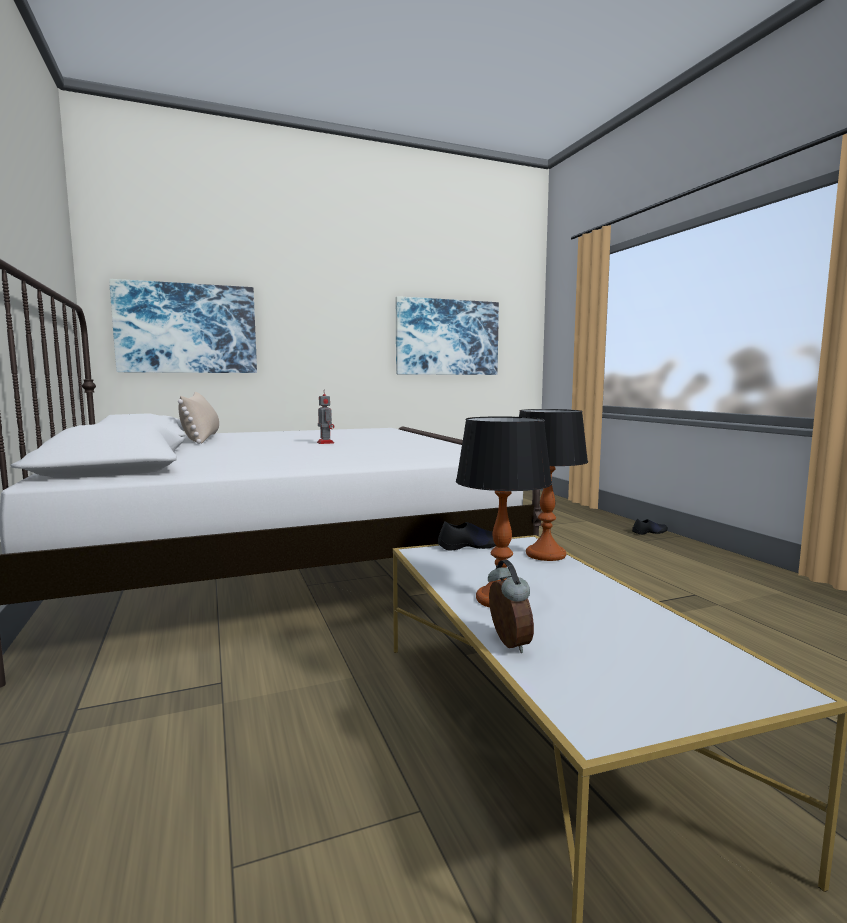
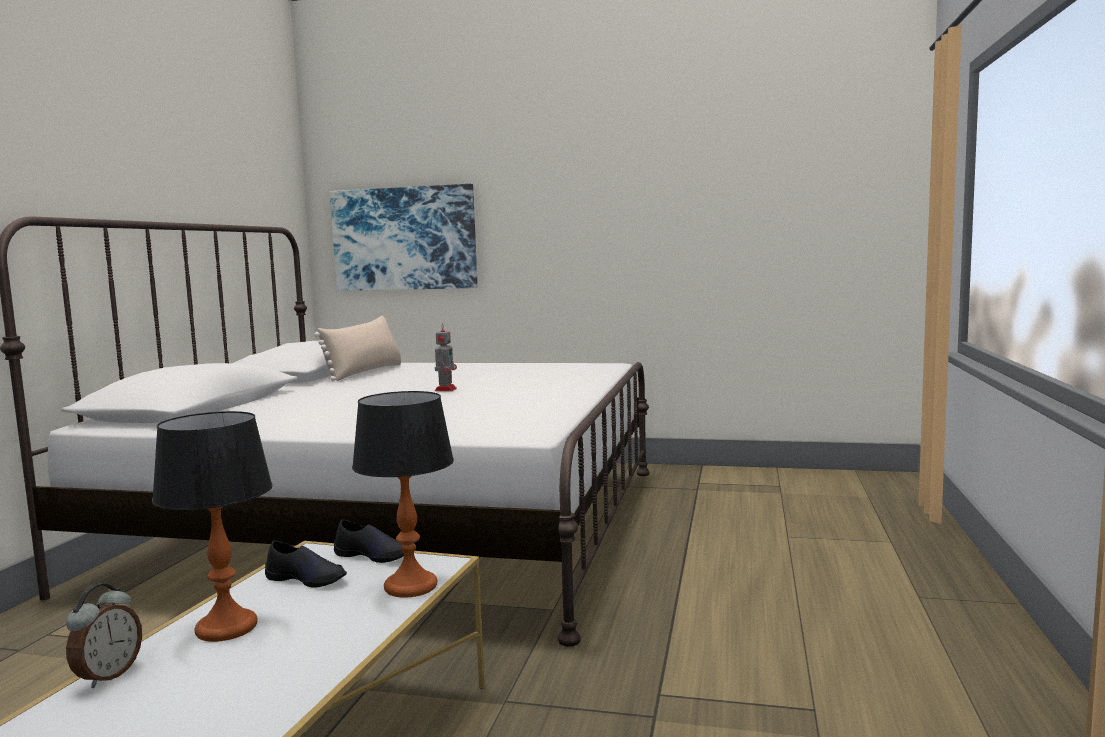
camera: 35 degrees right, 0 degrees up
picture [396,296,499,375] -> none
black shoe [632,519,668,535] -> black shoe moved to [265,540,347,588]

